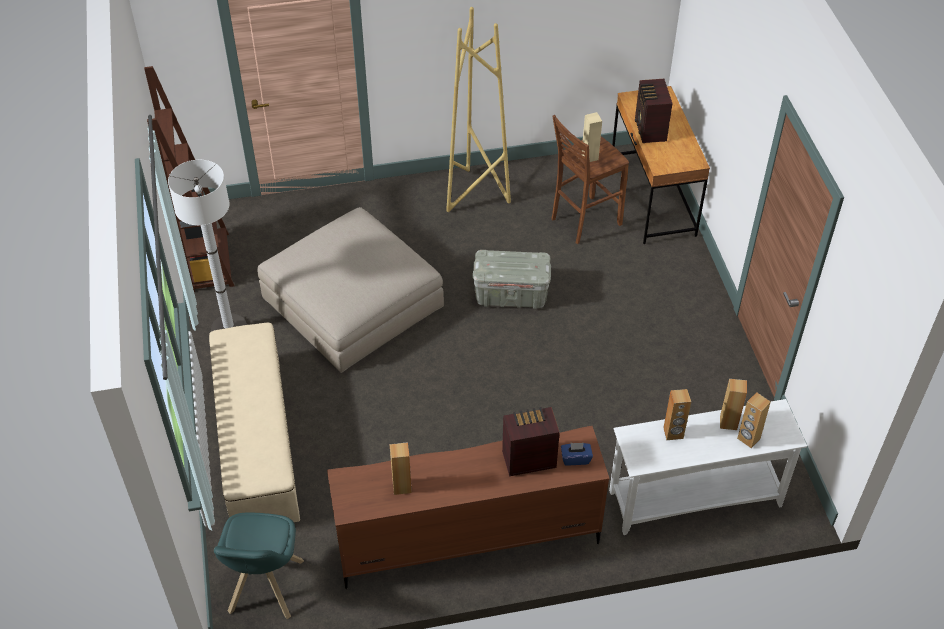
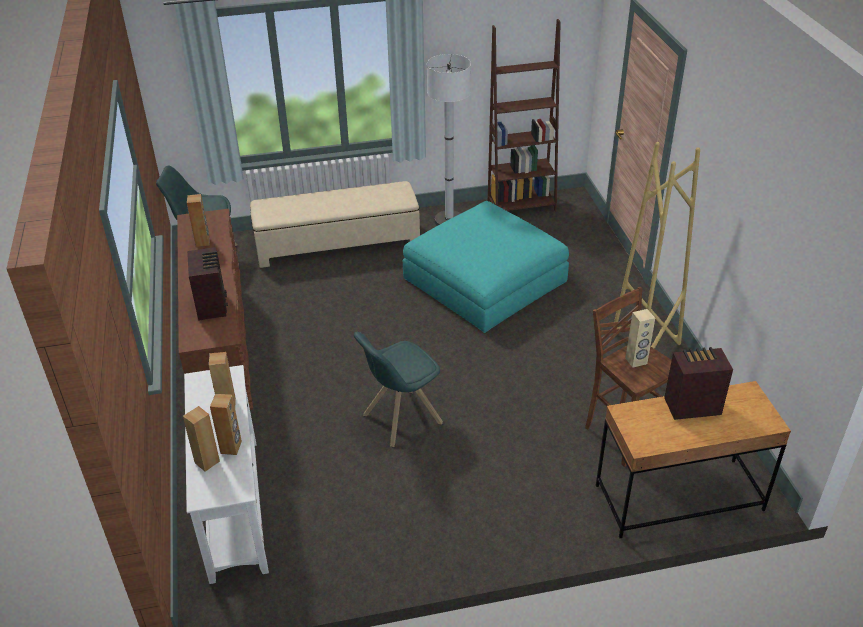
camera: 90 degrees right, 10 degrees down
beige ottoman [258,207,444,373] -> turquoise ottoman [403,201,569,333]
grey storage box [473,250,551,309] -> none
blue tissue box [561,443,593,465] -> none
none -> turquoise chair [354,332,443,447]

